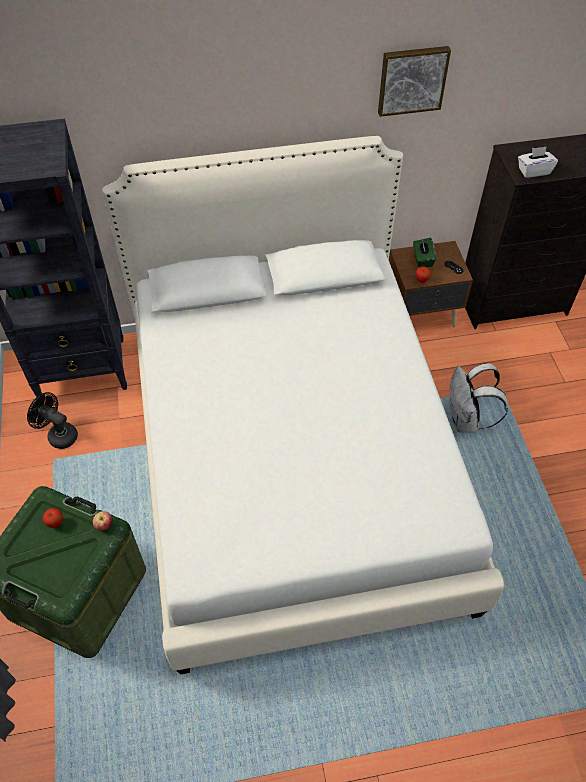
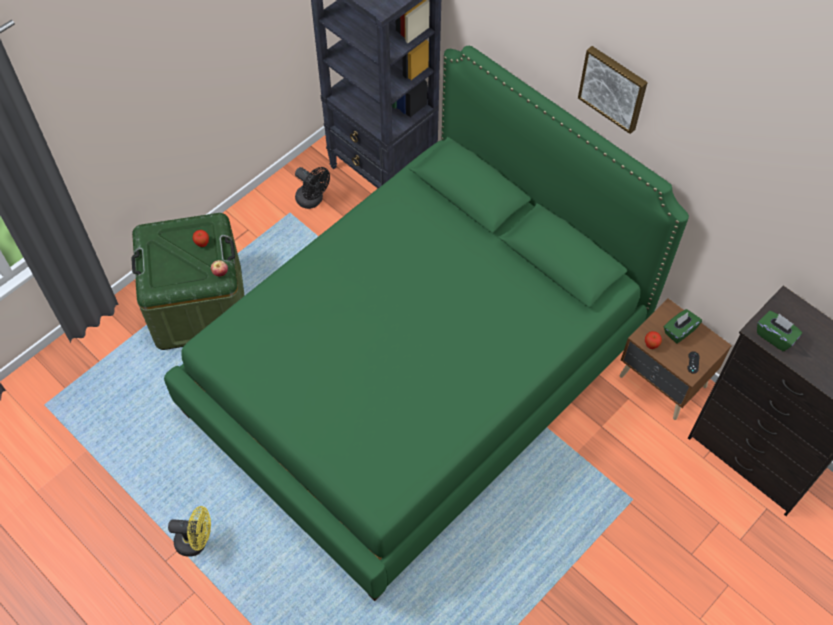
camera: 55 degrees right, 5 degrees up
black fan [27,392,78,449] -> black fan turned 135 degrees clockwise [295,167,330,209]
white bed [102,136,504,675] -> green bed [164,46,689,601]
picture [378,46,451,117] -> picture moved to [578,46,648,134]
white backpack [450,363,508,433] -> none
white tissue box [518,146,558,178] -> green tissue box [757,311,802,351]
none -> yellow fan [168,506,211,557]

